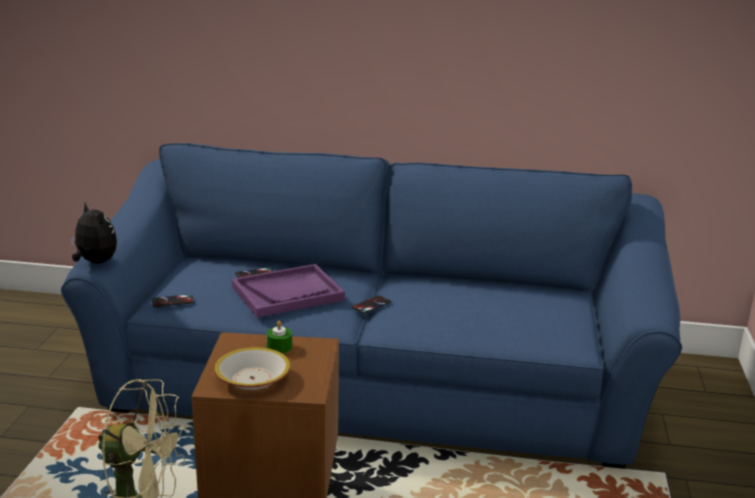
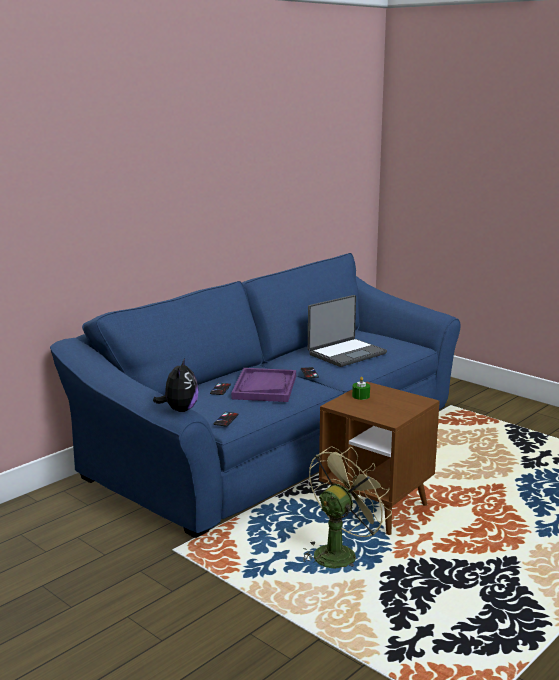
camera: 55 degrees left, 5 degrees down
plush toy [70,202,117,263] -> plush toy turned 105 degrees clockwise [153,358,199,412]
bowl [214,347,290,390] -> none
none -> laptop [308,295,387,367]

